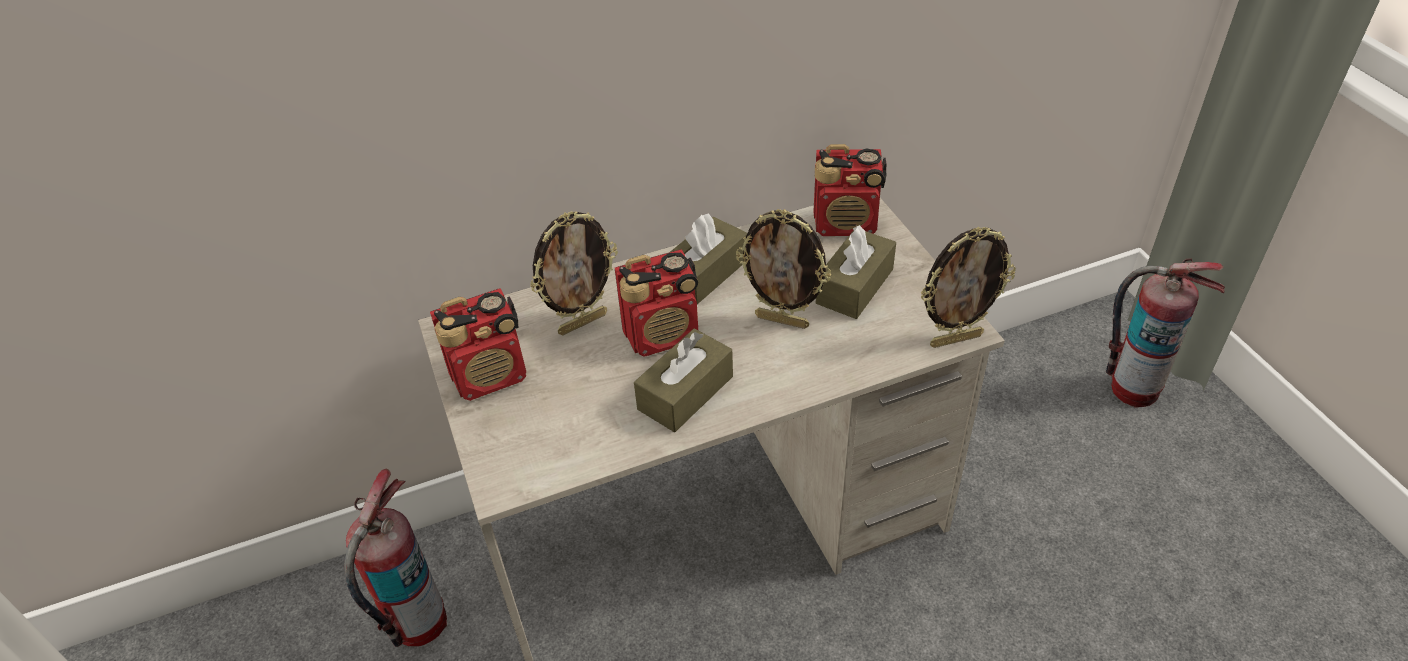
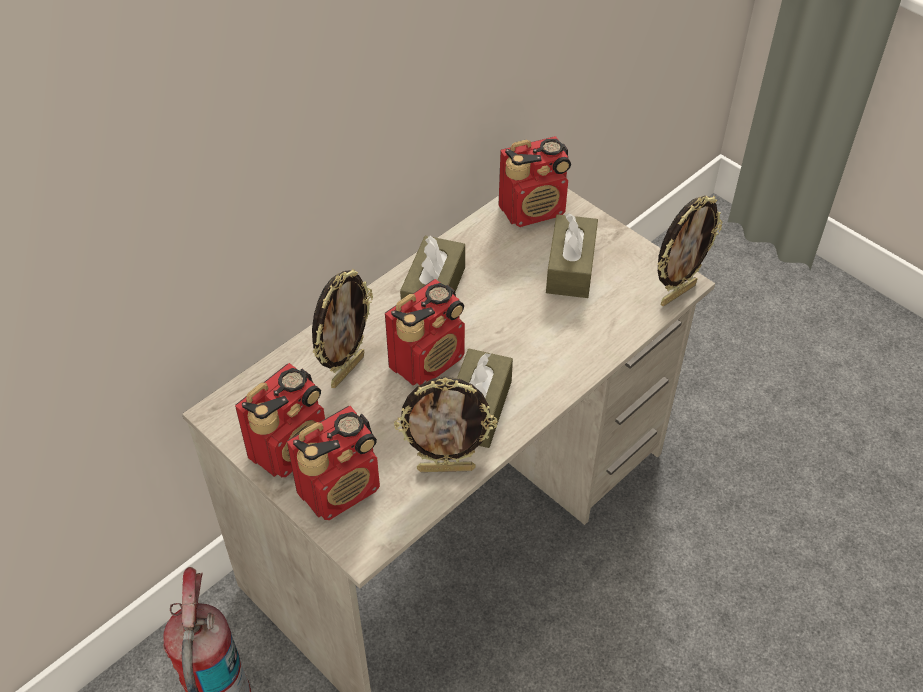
camera: 25 degrees left, 5 degrees up
picture frame [736,209,831,329] -> picture frame moved to [394,377,498,472]
fire extinguisher [1106,258,1225,408] -> none
none -> radio [287,406,380,520]

